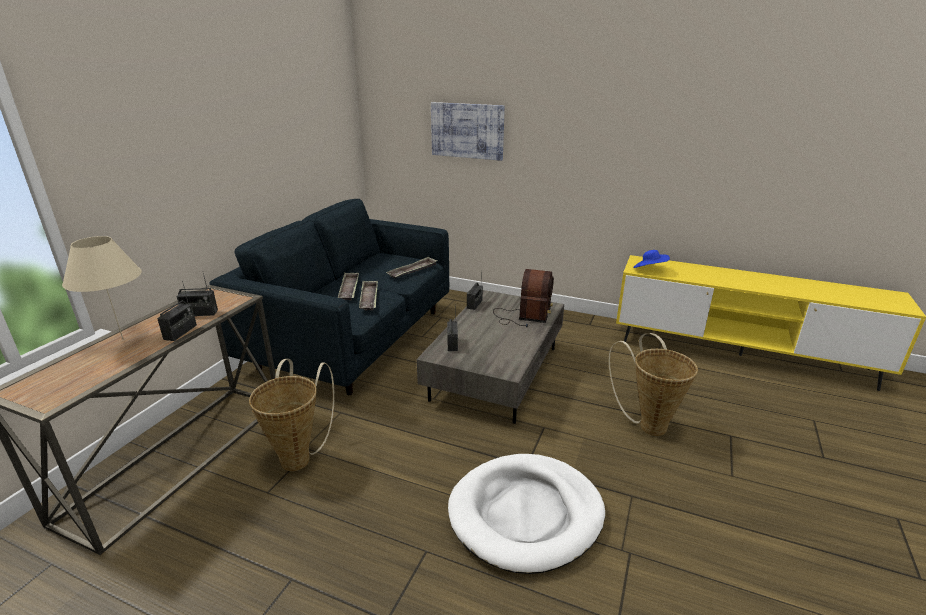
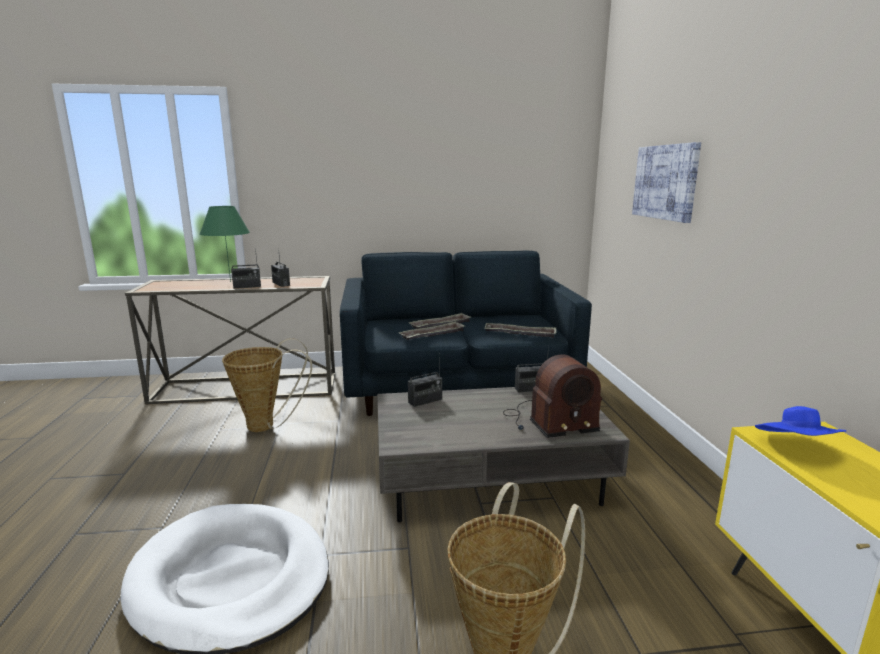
camera: 60 degrees right, 10 degrees down
beige table lamp [62,236,142,340] -> green table lamp [199,206,250,282]

